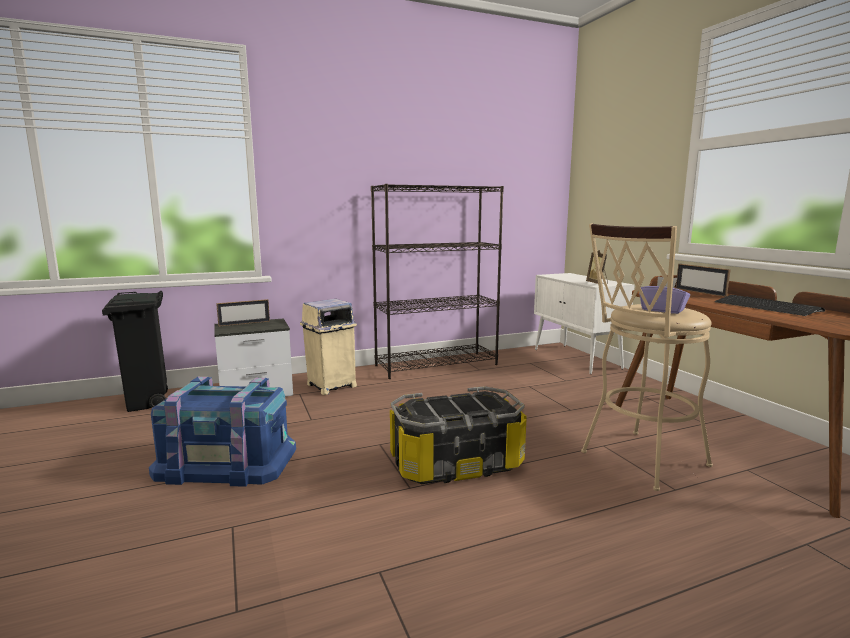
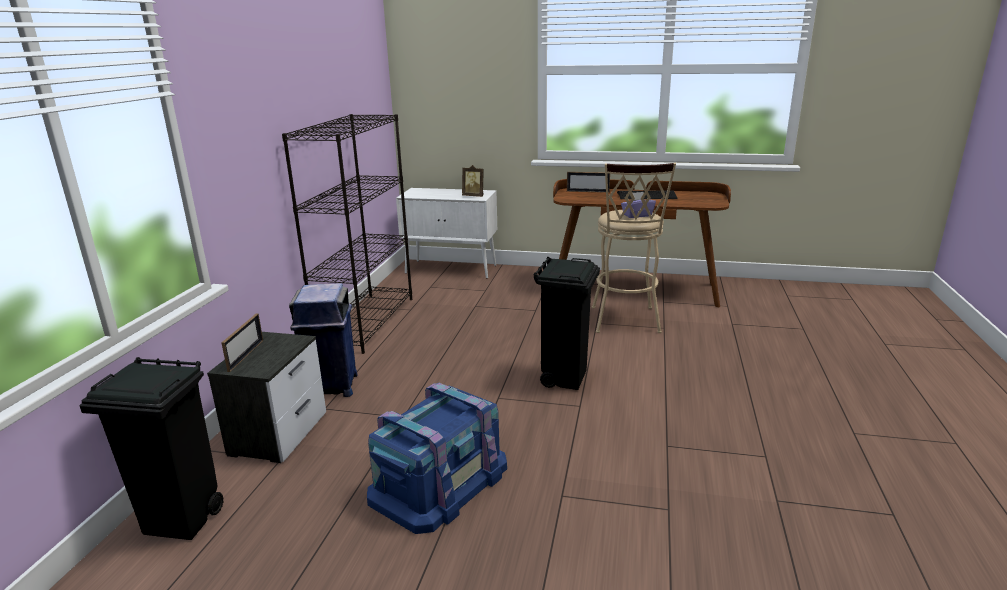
camera: 55 degrees left, 10 degrees up
beige trash can [300,299,357,395] -> blue trash can [289,283,358,397]
storage box [390,386,527,484] -> black trash can [533,257,600,390]

